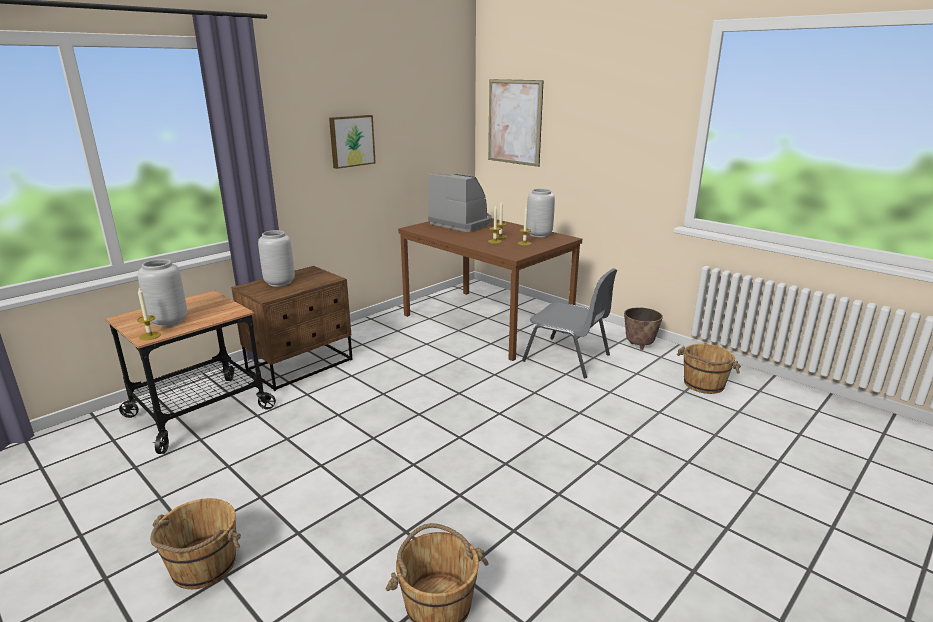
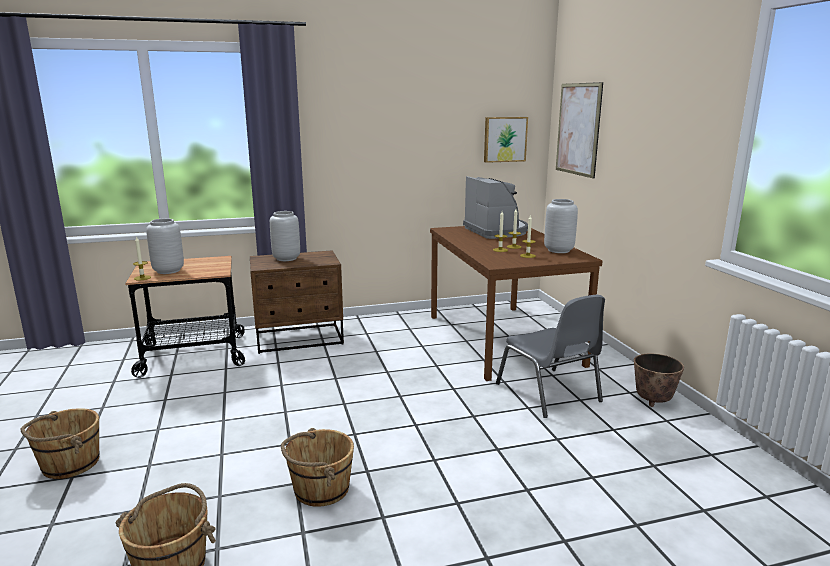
camera: 30 degrees right, 5 degrees down
picture [329,115,376,169] -> picture moved to [484,117,528,163]
brown bucket [677,344,741,394] -> brown bucket moved to [281,428,354,507]

